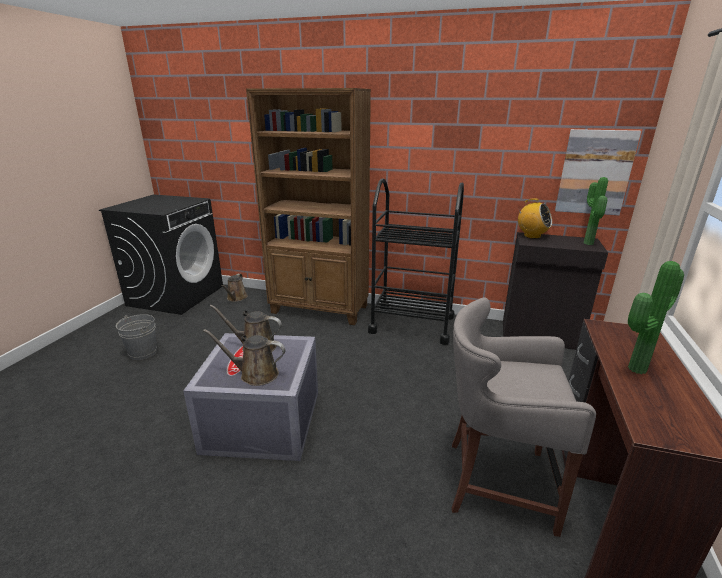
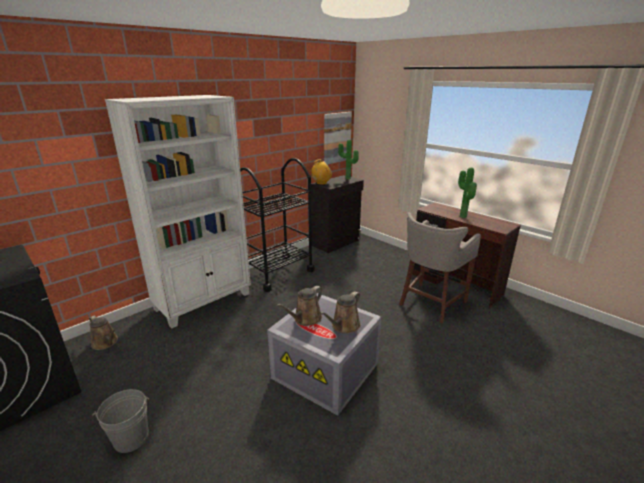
camera: 60 degrees left, 0 degrees up
brown bookcase [246,88,371,325] -> white bookcase [105,95,251,328]

